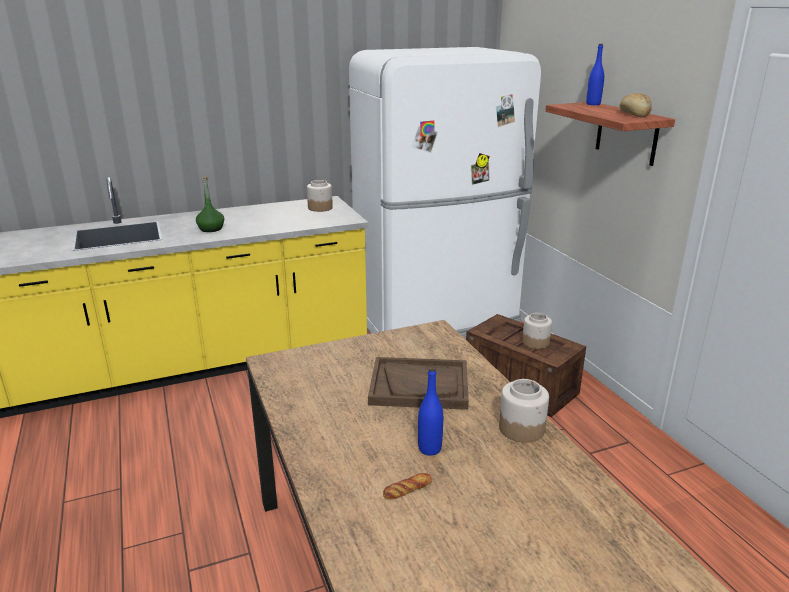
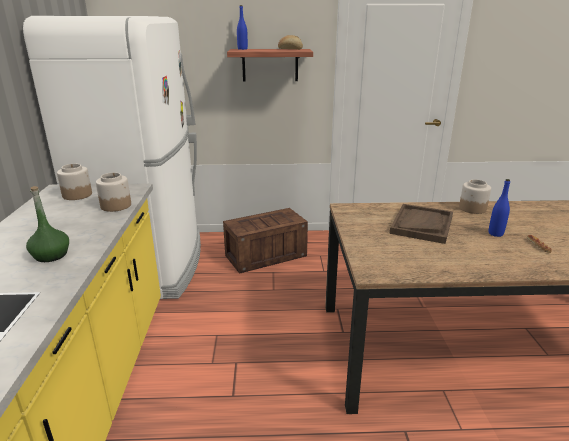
camera: 70 degrees left, 0 degrees up
jar [522,313,552,349] -> jar moved to [96,173,131,212]

